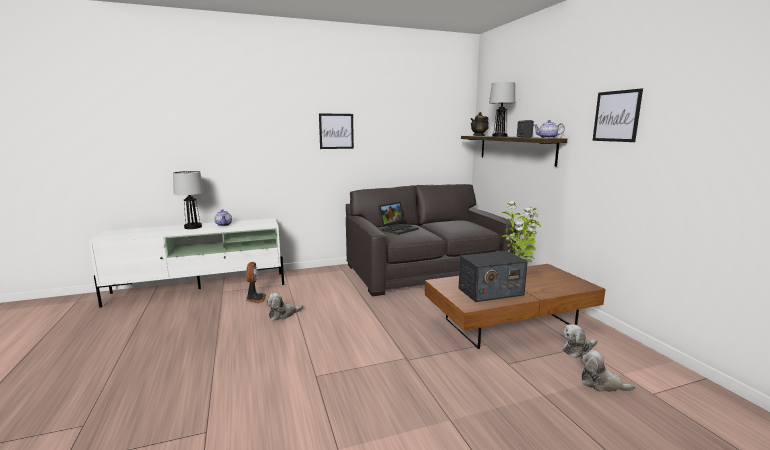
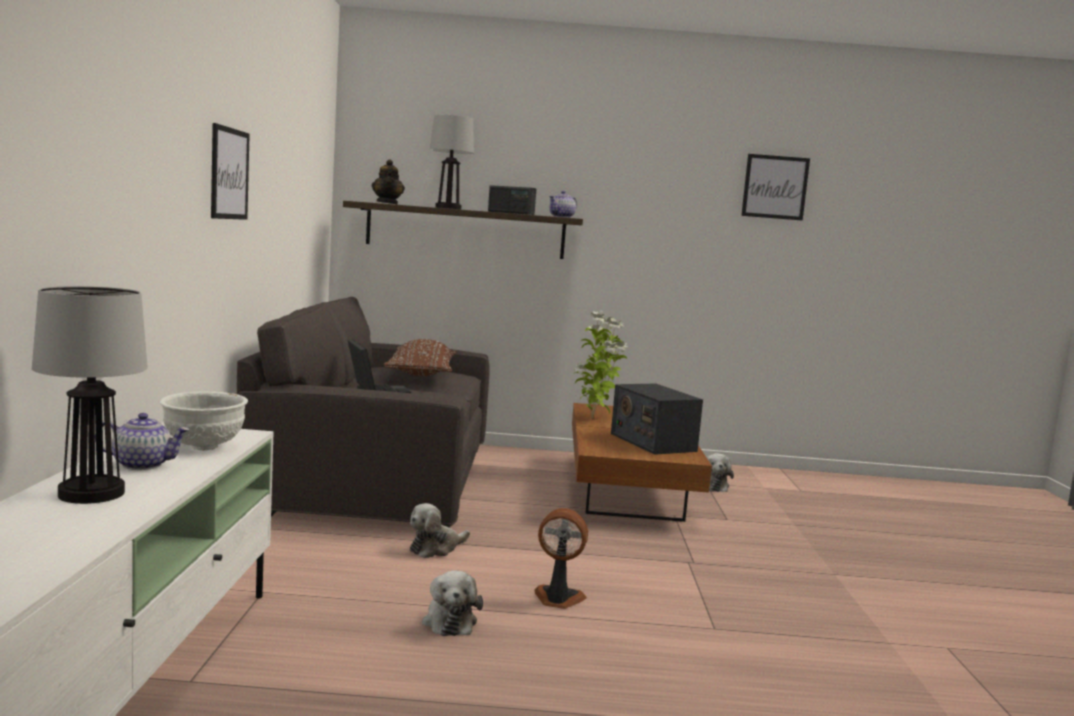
camera: 70 degrees left, 5 degrees down
fan [246,262,266,303] -> fan moved to [534,508,588,609]
radio [459,251,528,302] -> radio turned 150 degrees clockwise [611,384,703,455]
plush toy [580,350,637,392] -> plush toy moved to [410,503,470,558]
picture [593,88,643,142] -> picture moved to [741,154,810,220]
none -> white bowl [160,391,248,450]
none -> brown pillow [383,339,457,376]

